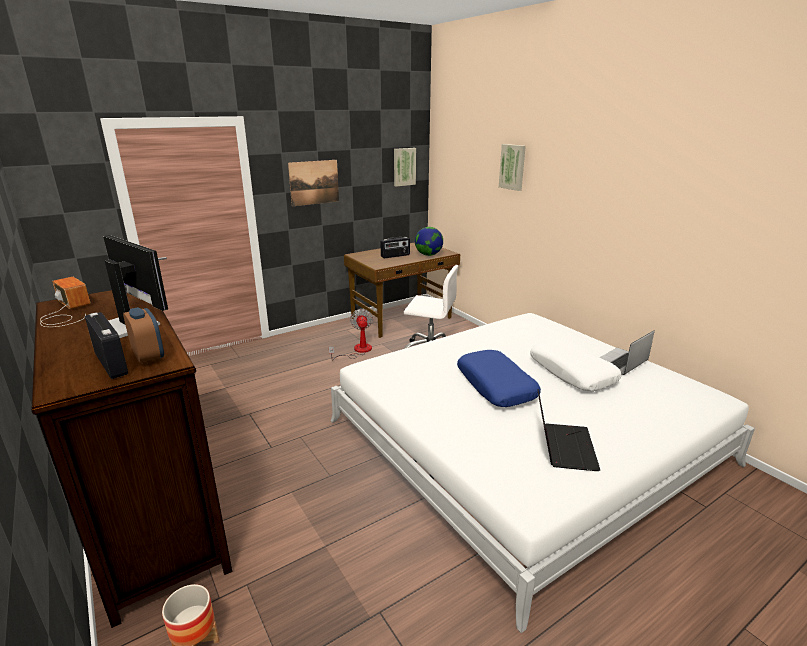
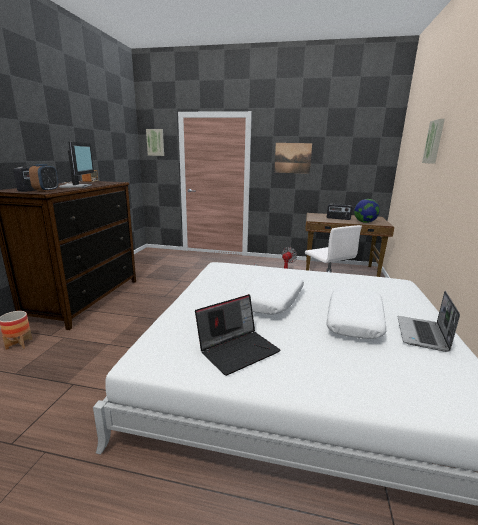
camera: 45 degrees right, 5 degrees down
picture [394,148,416,187] -> picture moved to [146,129,164,156]
blue pillow [457,350,541,407] -> white pillow [240,273,304,315]
laptop [600,330,655,375] -> laptop turned 75 degrees counterclockwise [397,291,460,352]

